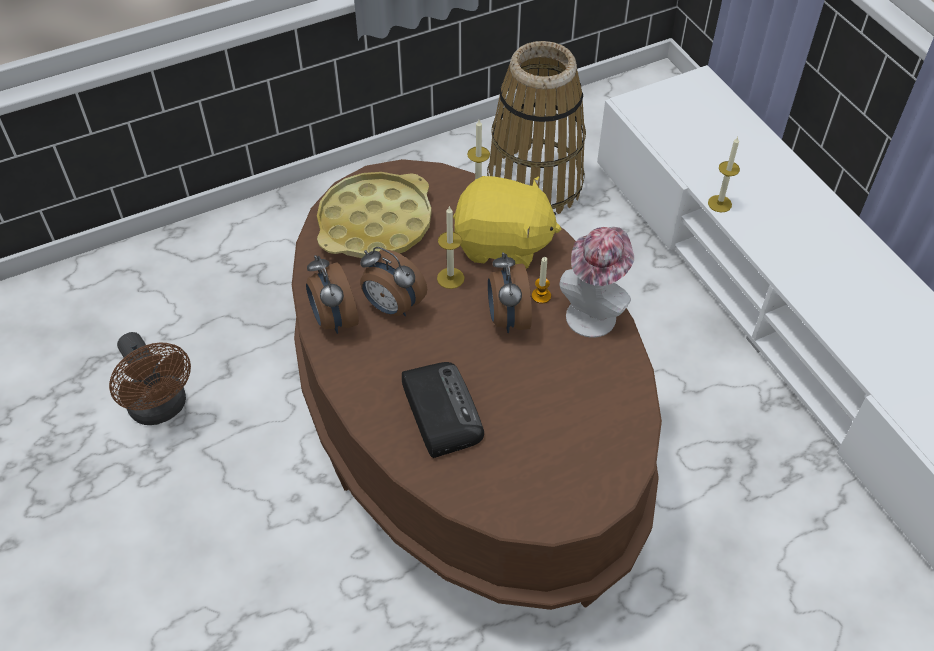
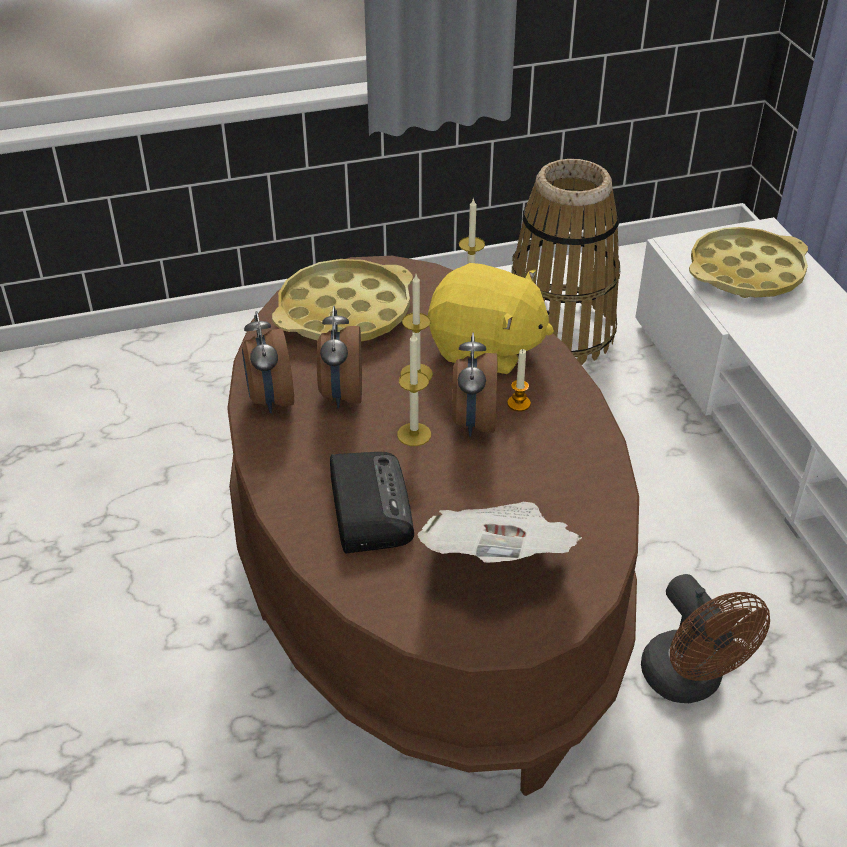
camera: 10 degrees right, 10 degrees down
brown fan [109,332,191,425] -> brown fan moved to [641,574,770,703]
alarm clock [360,247,427,316] -> alarm clock turned 45 degrees clockwise [317,306,362,408]
hat [559,226,634,338] -> none
candle [708,137,740,213] -> candle moved to [397,332,431,446]
none -> newspaper [417,502,582,563]
none -> yellow tray [689,227,808,298]

